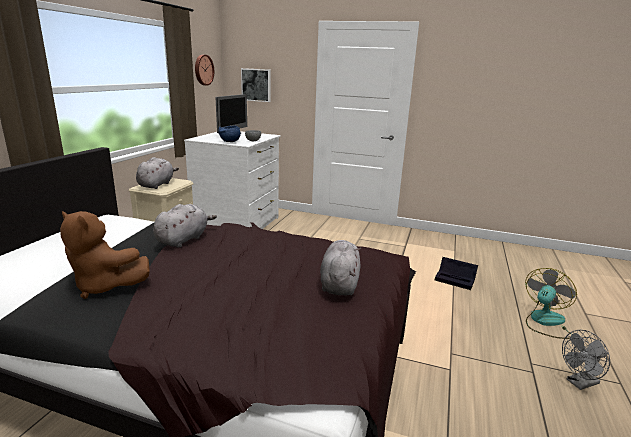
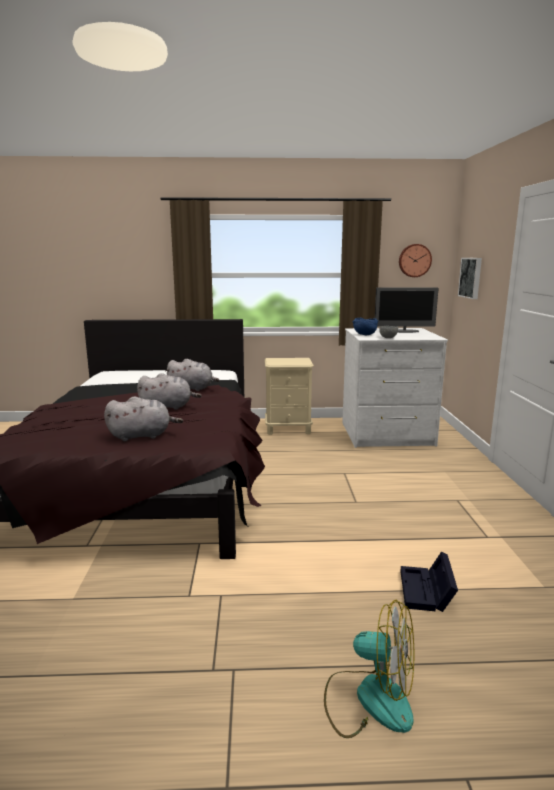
camera: 70 degrees right, 5 degrees down
brown plush toy [60,211,150,299] -> none
grey plush toy [136,157,179,189] -> grey plush toy moved to [137,373,202,410]
grey fan [562,330,610,390] -> none

